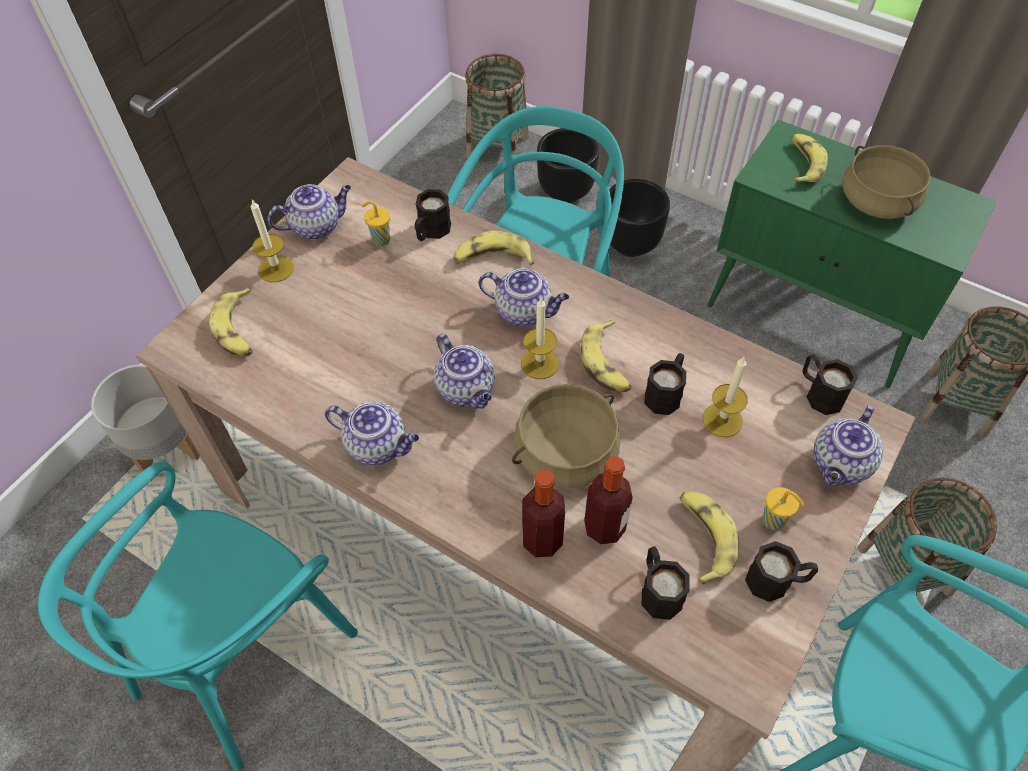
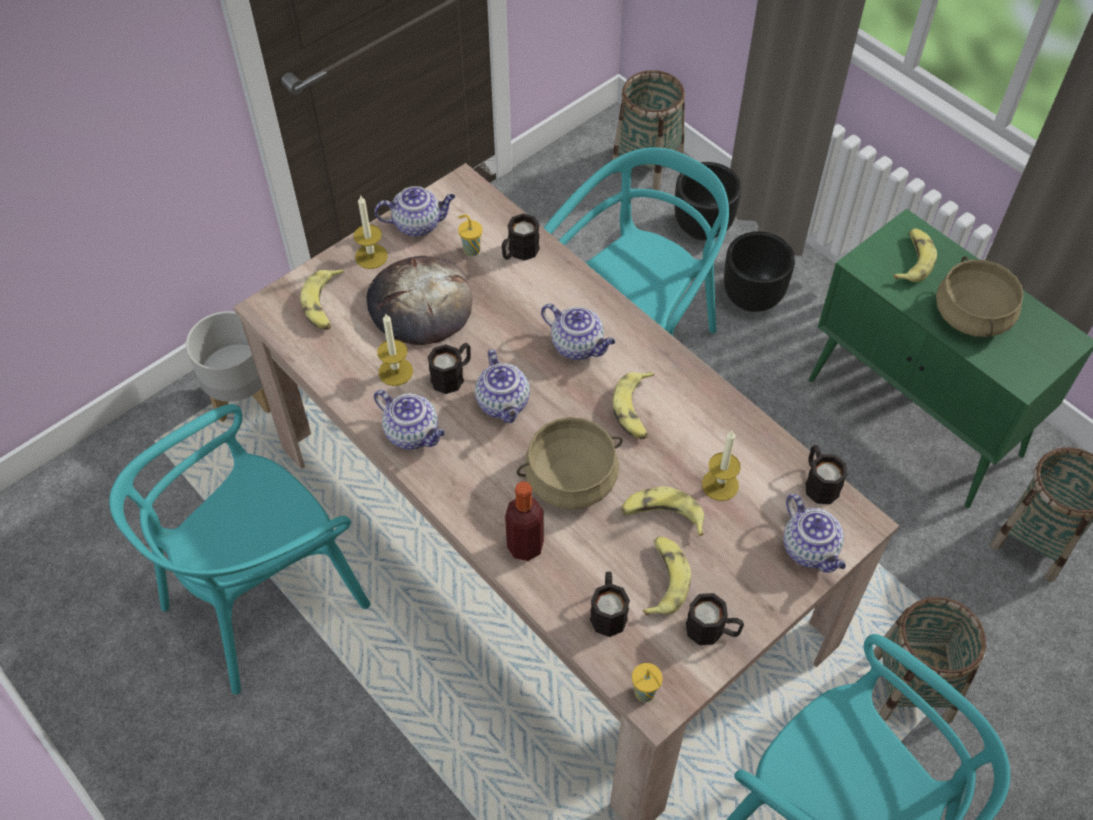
camera: 15 degrees right, 0 degrees up
banana [454,231,534,265] -> banana moved to [621,486,704,536]
candle [521,298,559,379] -> candle moved to [377,314,413,386]
bottle [584,456,633,545] -> none
black mug [644,353,686,415] -> black mug moved to [428,343,471,394]
yellow cup [762,487,805,530] -> yellow cup moved to [632,663,663,702]
teapot [814,405,883,486] -> teapot turned 75 degrees counterclockwise [783,494,846,573]
none -> bread [367,256,472,345]

